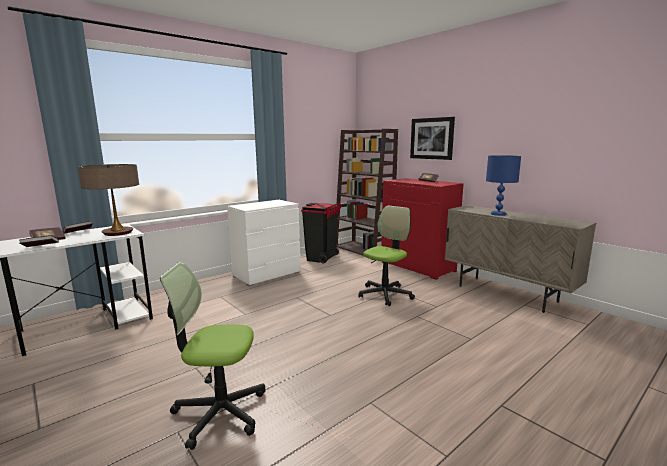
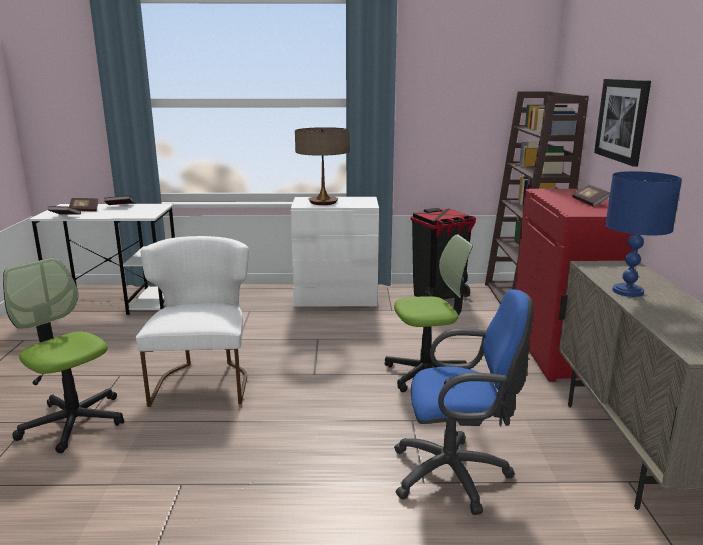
camera: 40 degrees right, 5 degrees up
table lamp [78,164,139,236] -> table lamp moved to [295,127,350,205]
none -> white chair [136,236,249,407]
none -> blue office chair [394,289,534,515]

